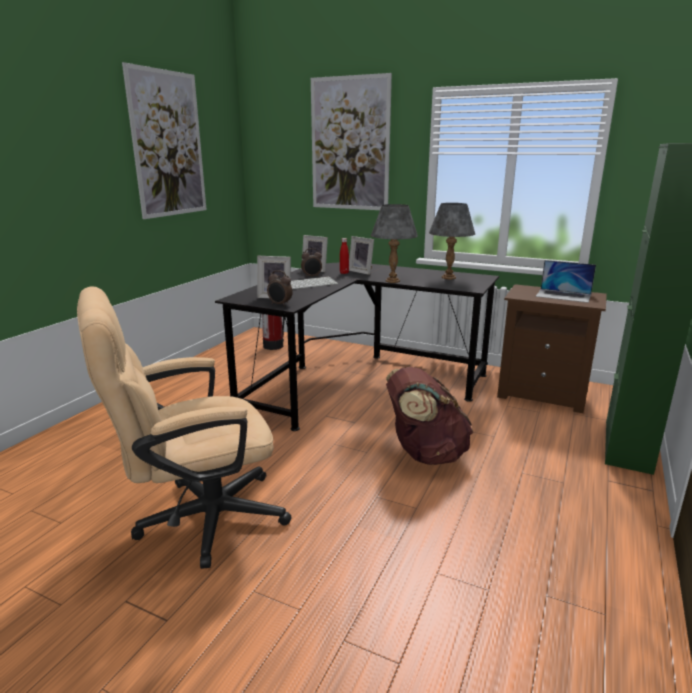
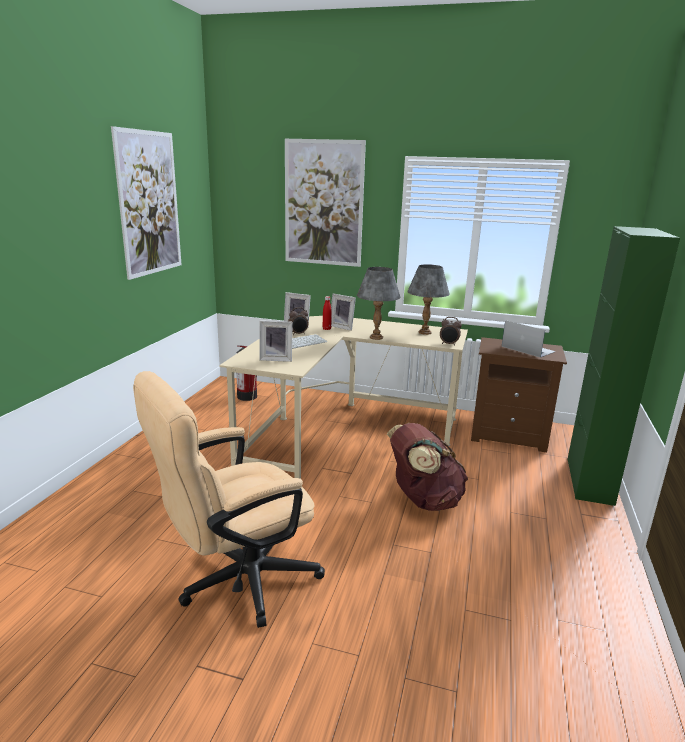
camera: 10 degrees left, 0 degrees up
black desk [215,263,499,431] -> beige desk [219,316,468,479]
alarm clock [267,270,293,306] -> alarm clock moved to [440,317,462,346]
laptop [536,260,596,303] -> laptop turned 150 degrees counterclockwise [502,320,556,358]

